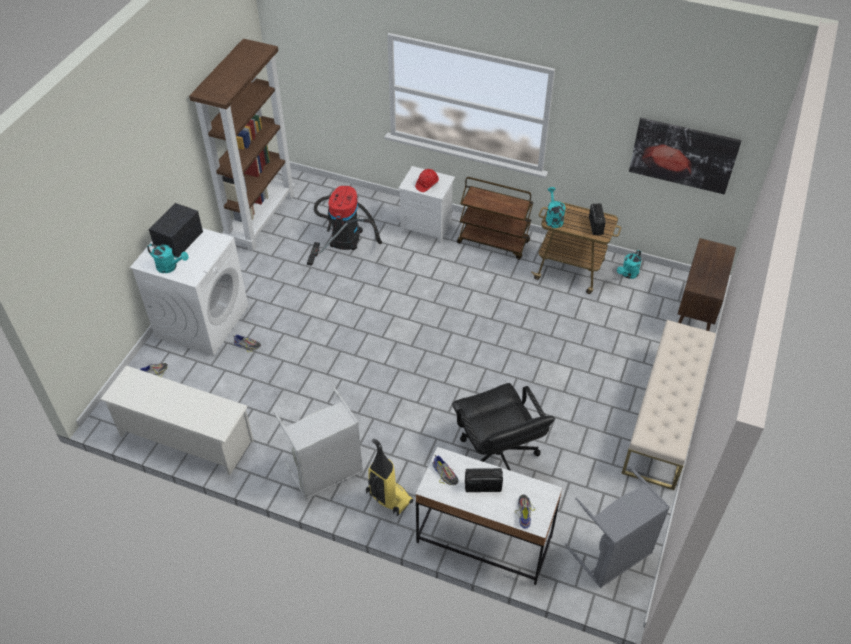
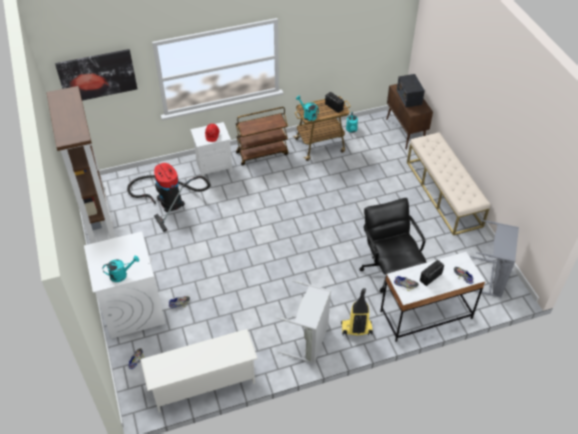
camera: 40 degrees left, 0 degrees up
radio [149,203,203,258] -> radio moved to [397,74,425,107]
black office chair [452,383,555,471] -> black office chair turned 135 degrees counterclockwise [359,198,427,293]
picture [629,118,742,195] -> picture moved to [55,49,137,101]

